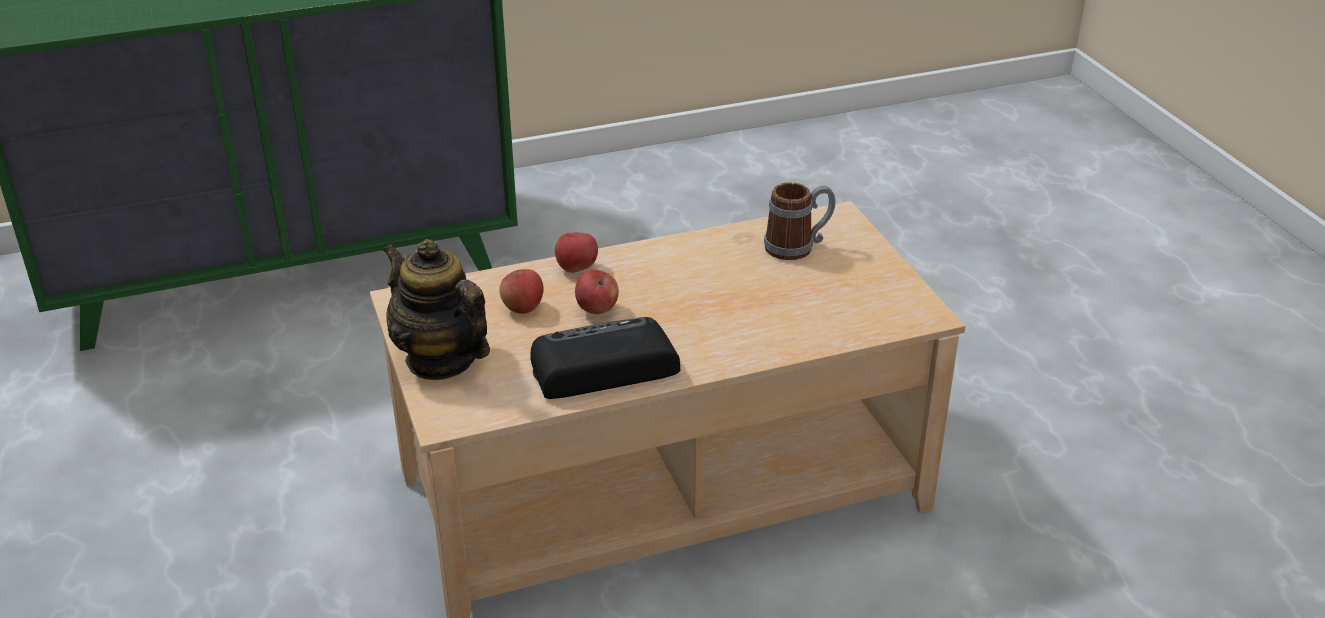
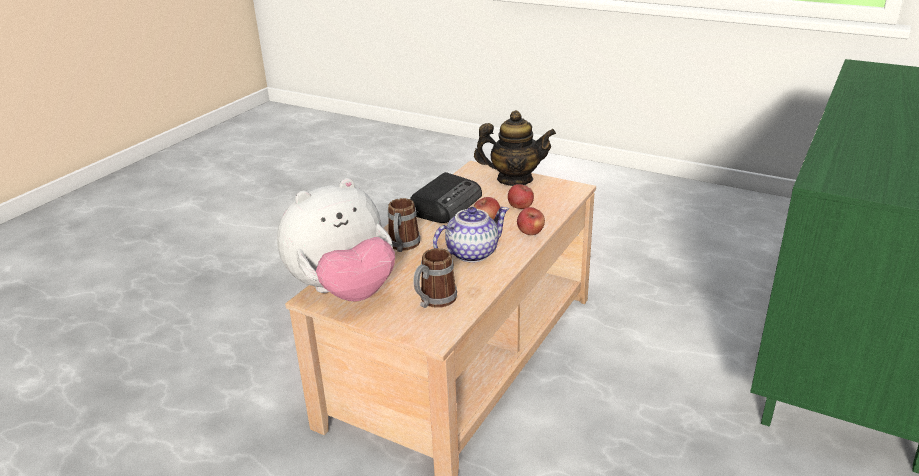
camera: 140 degrees right, 5 degrees down
none -> plush toy [277,178,395,302]
none -> mug [388,198,420,252]
none -> teapot [433,207,509,263]

